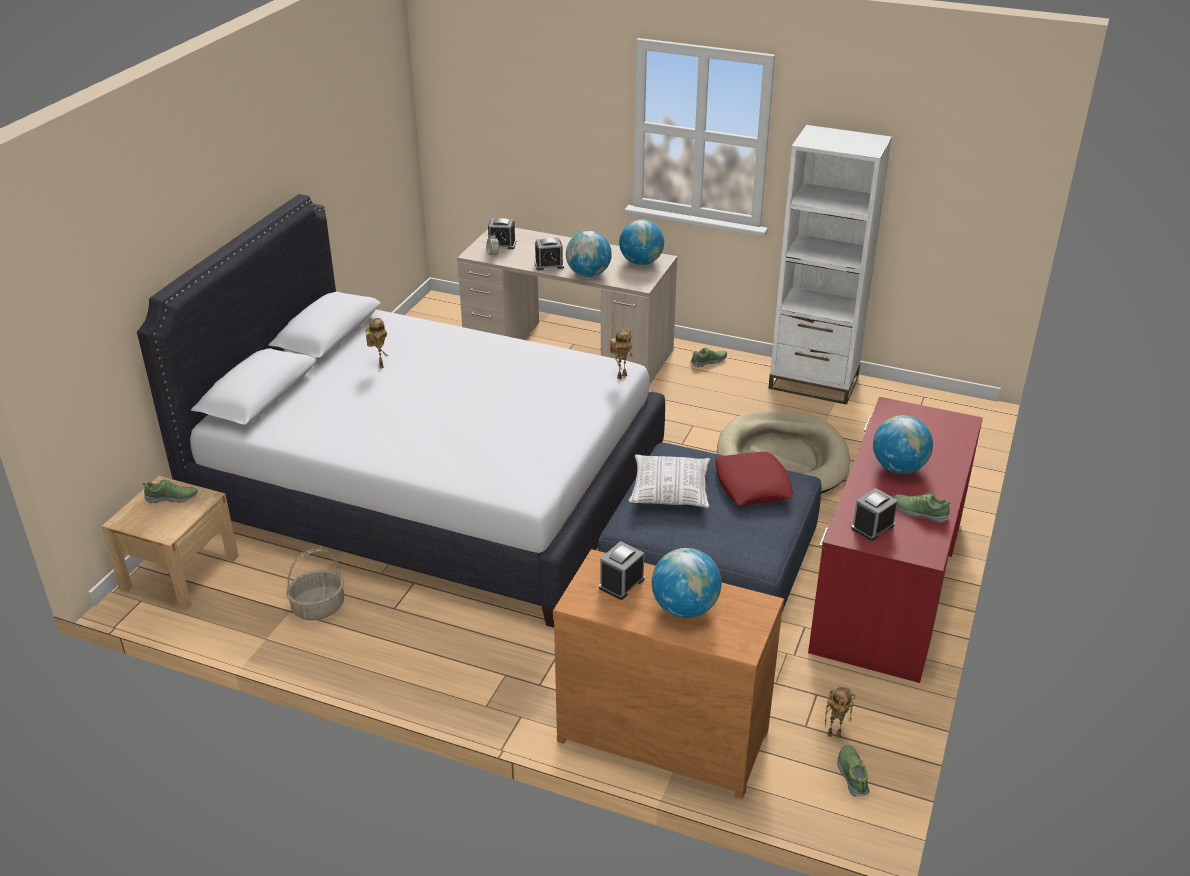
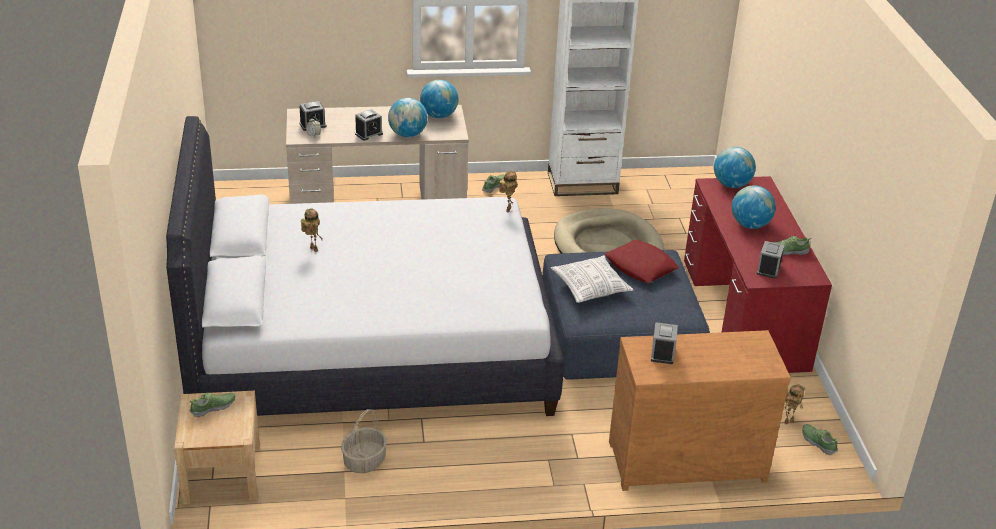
camera: 30 degrees left, 0 degrees up
globe [652,548,721,618] -> globe moved to [714,147,756,188]

